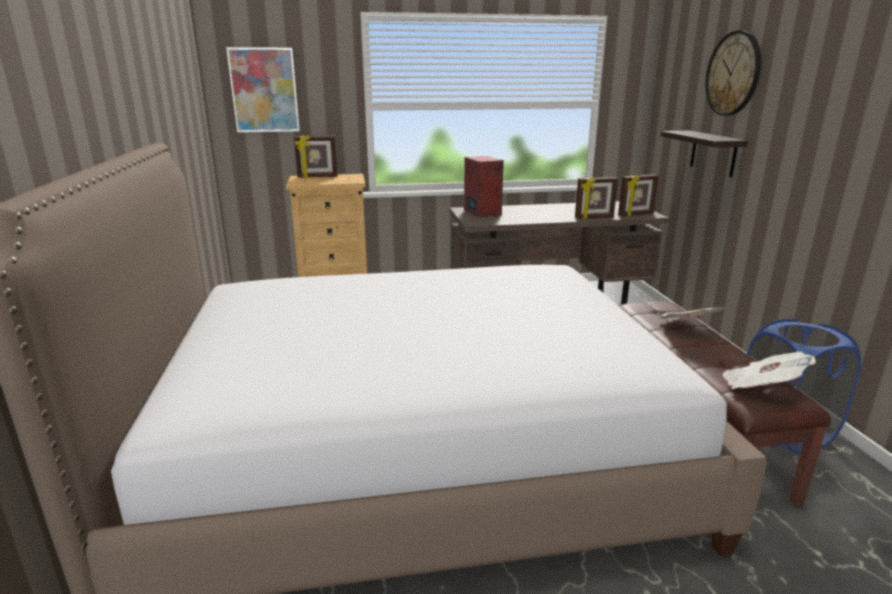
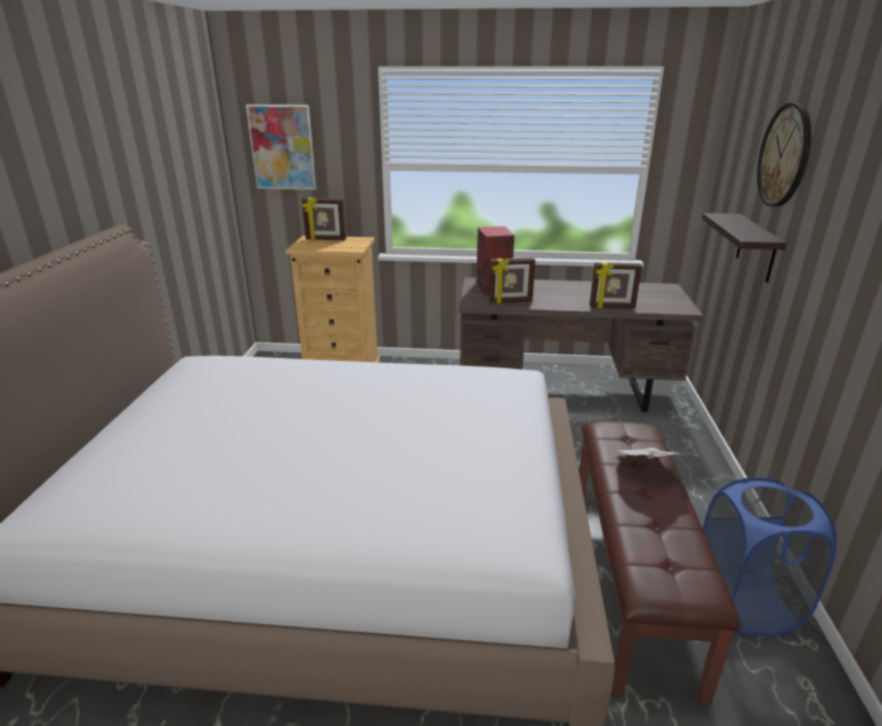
camera: 15 degrees right, 5 degrees up
picture frame [618,174,659,216] -> picture frame moved to [489,258,535,303]
newspaper [723,352,816,389] -> none

